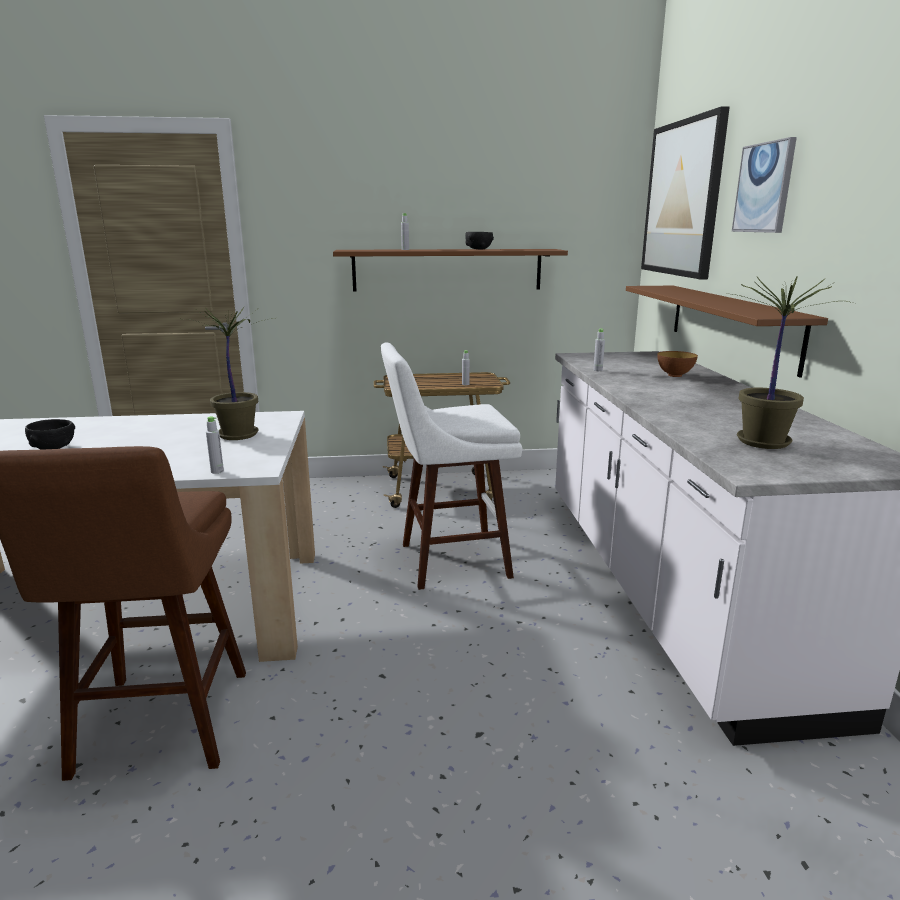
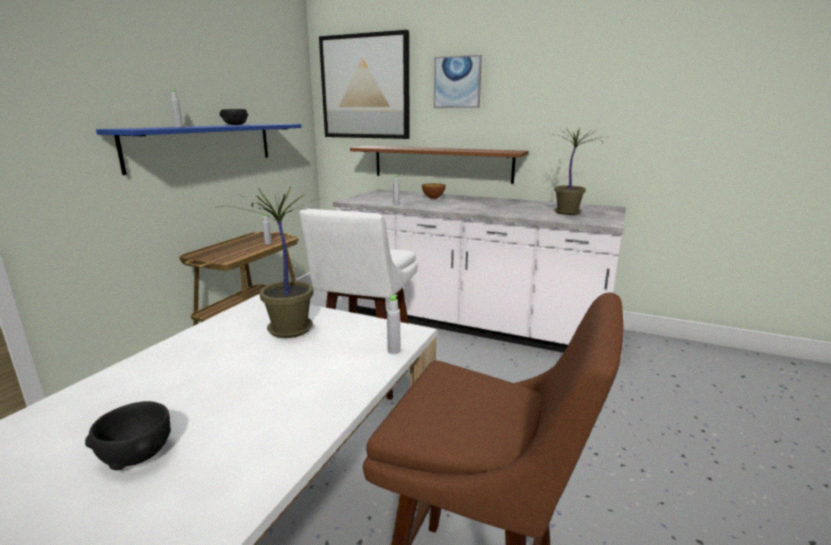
camera: 60 degrees left, 0 degrees up
brown shelf [333,249,568,291] -> blue shelf [96,124,302,175]

